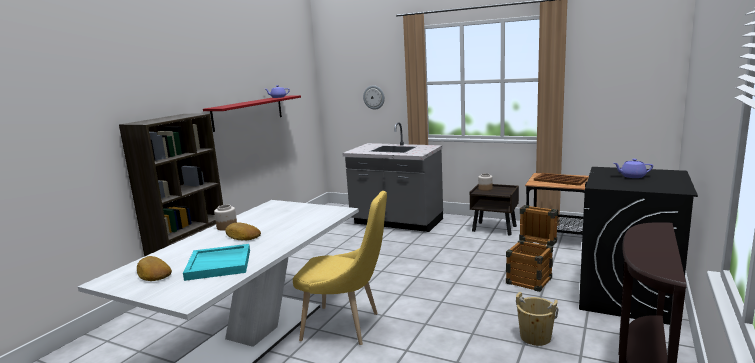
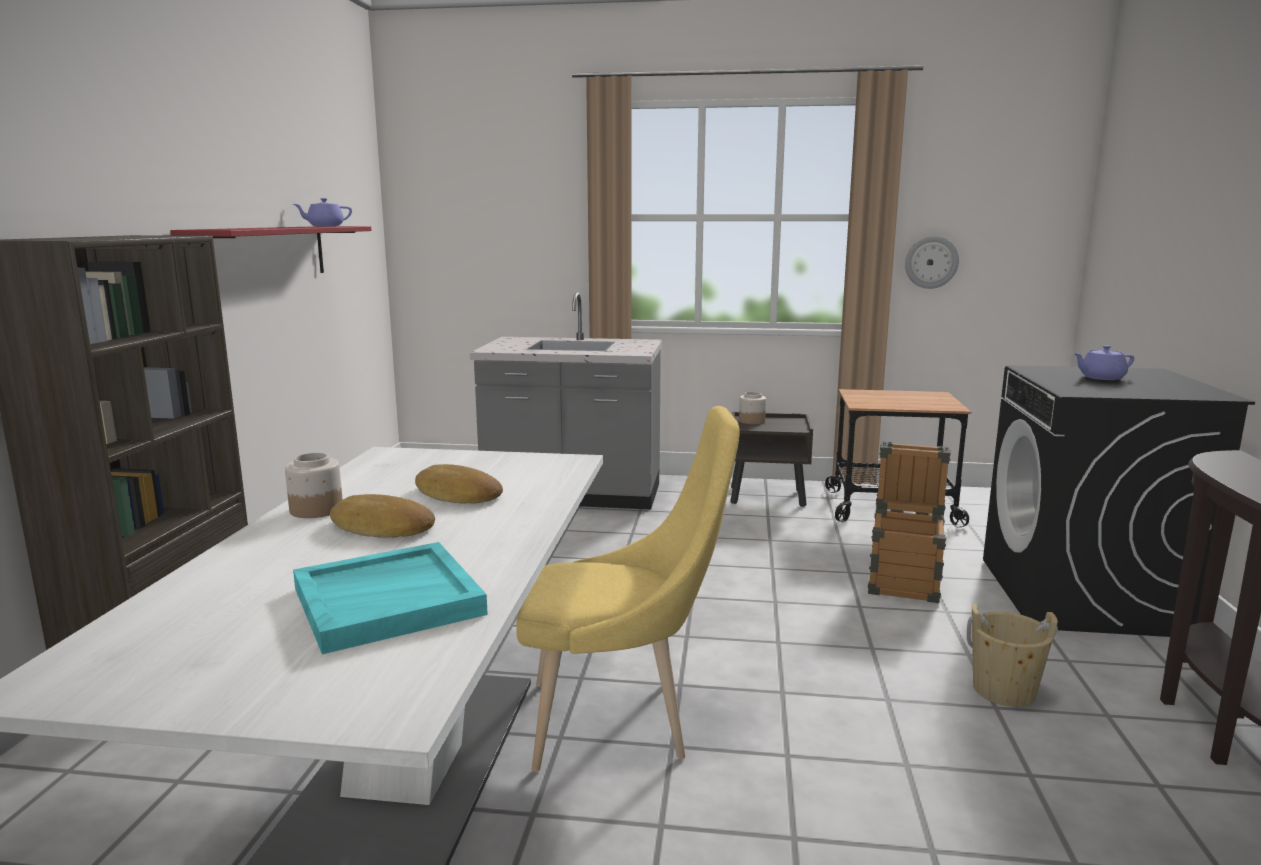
camera: 20 degrees left, 0 degrees up
bread [137,256,172,281] -> bread moved to [415,464,503,504]
wall clock [363,85,385,110] -> wall clock moved to [905,236,959,289]
brown tray [534,173,588,186] -> none

